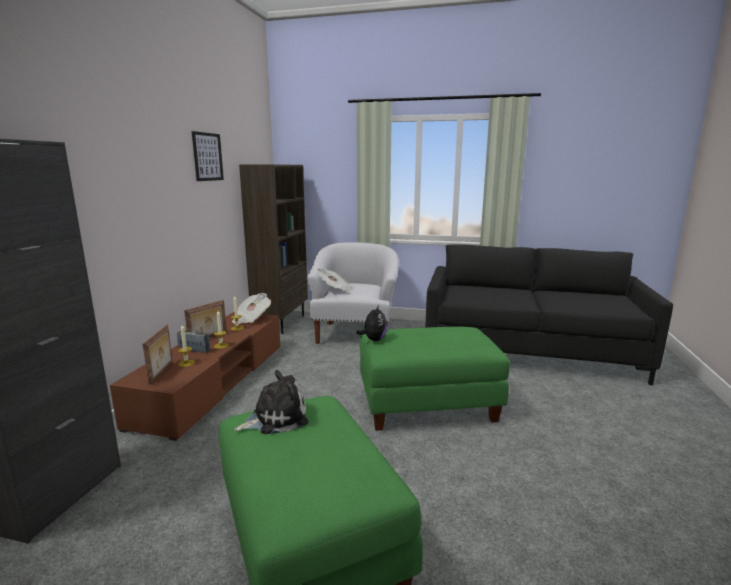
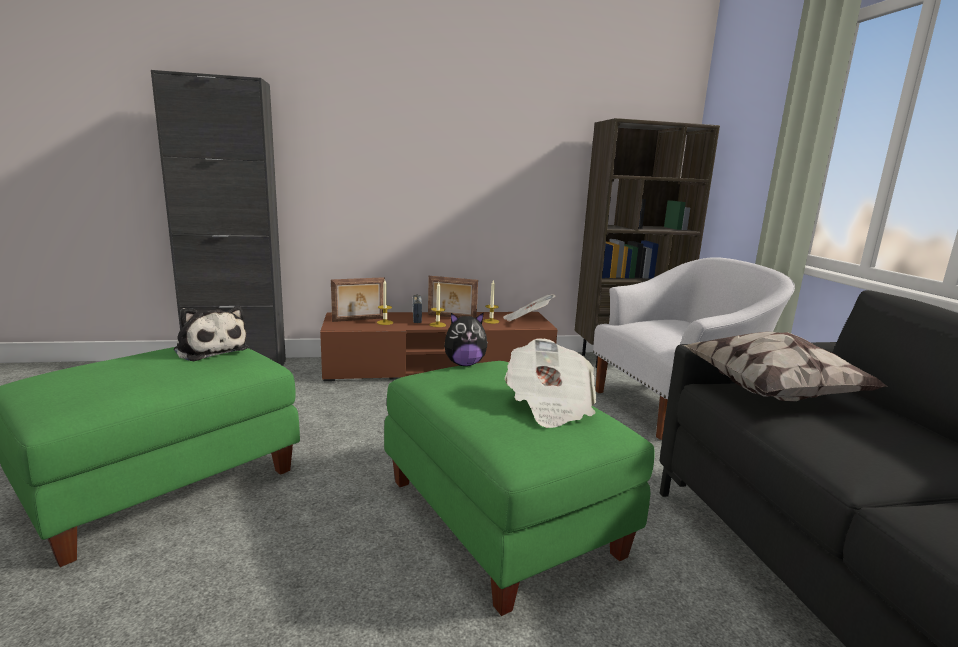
camera: 65 degrees right, 0 degrees up
picture [192,131,224,181] -> none
newspaper [317,268,351,292] -> newspaper moved to [505,338,596,428]
none -> pillow [683,332,887,401]

